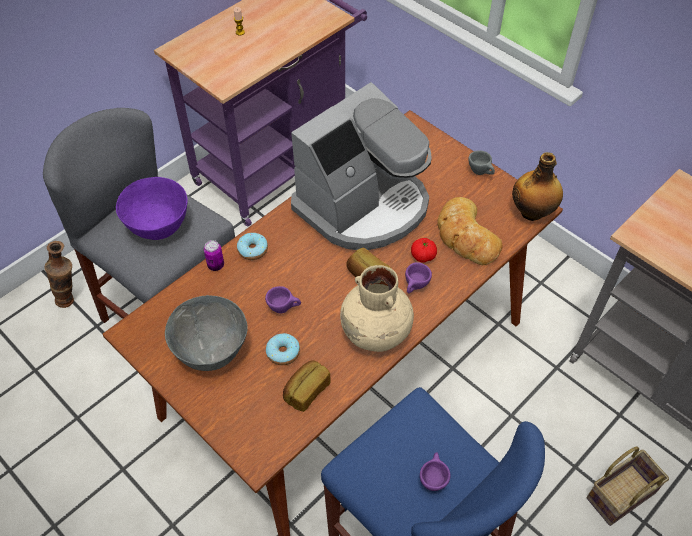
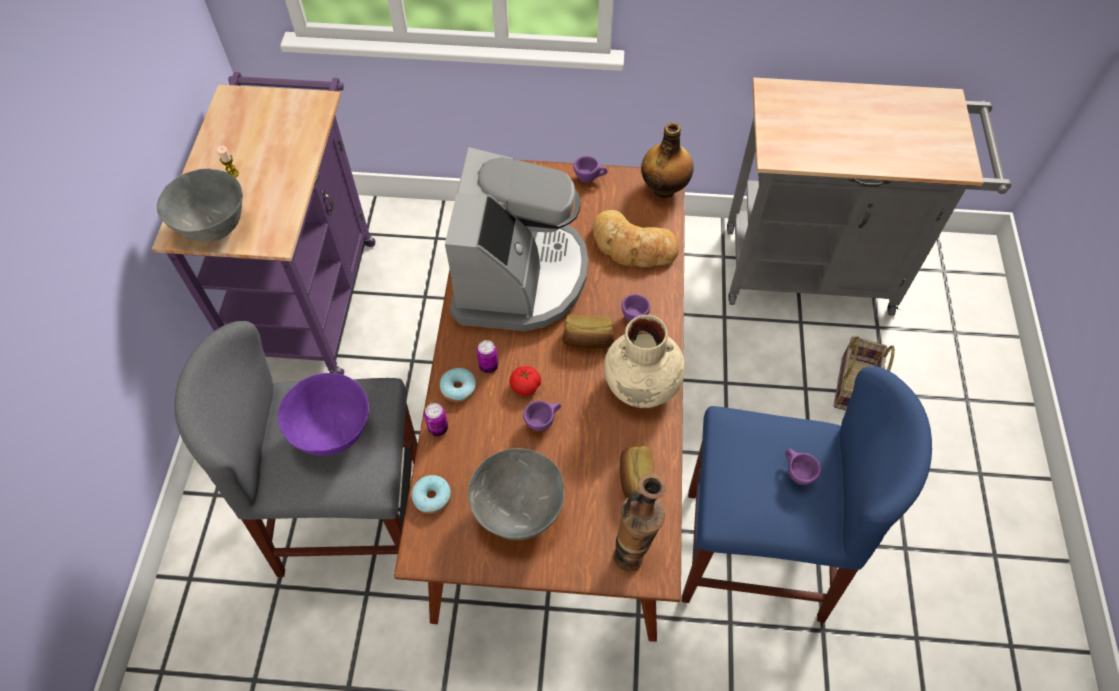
camera: 40 degrees left, 5 degrees up
vase [45,241,74,308] -> vase moved to [613,473,666,571]
donut [266,333,300,365] -> donut moved to [411,475,451,514]
tomato [411,238,437,263] -> tomato moved to [509,366,541,396]
grey cup [468,150,495,175] -> purple cup [573,156,608,183]
none -> grey bowl [157,169,242,242]
none -> can [477,340,498,373]

